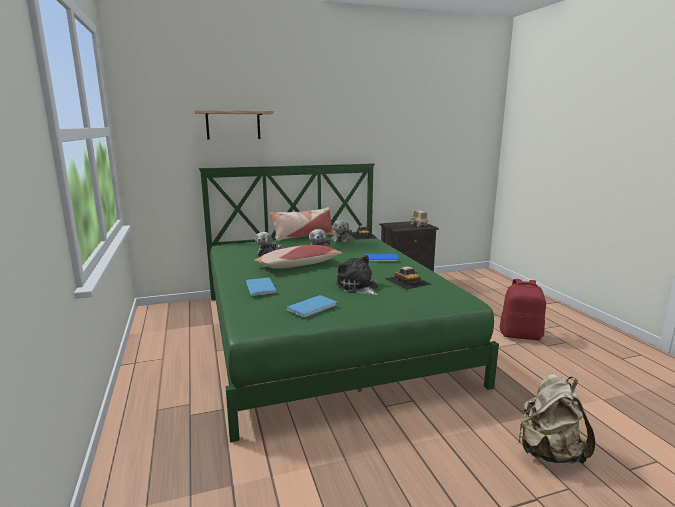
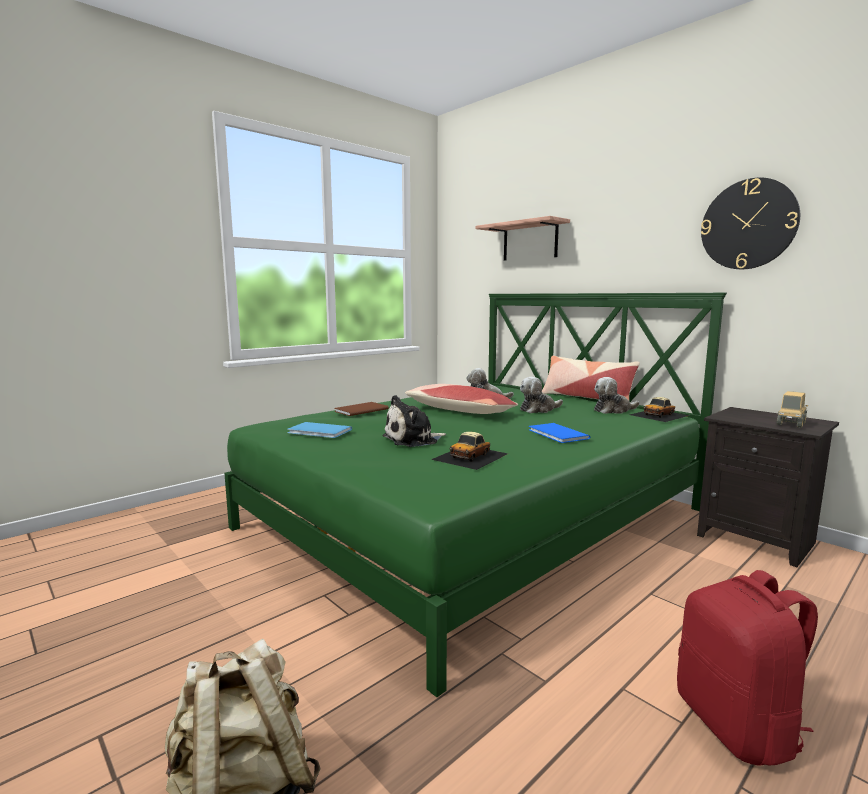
camera: 65 degrees right, 5 degrees down
blue book [246,278,277,296] -> brown book [334,402,389,416]
plush toy [336,255,378,295] -> plush toy turned 150 degrees counterclockwise [382,395,446,447]
none -> wall clock [701,177,800,269]

